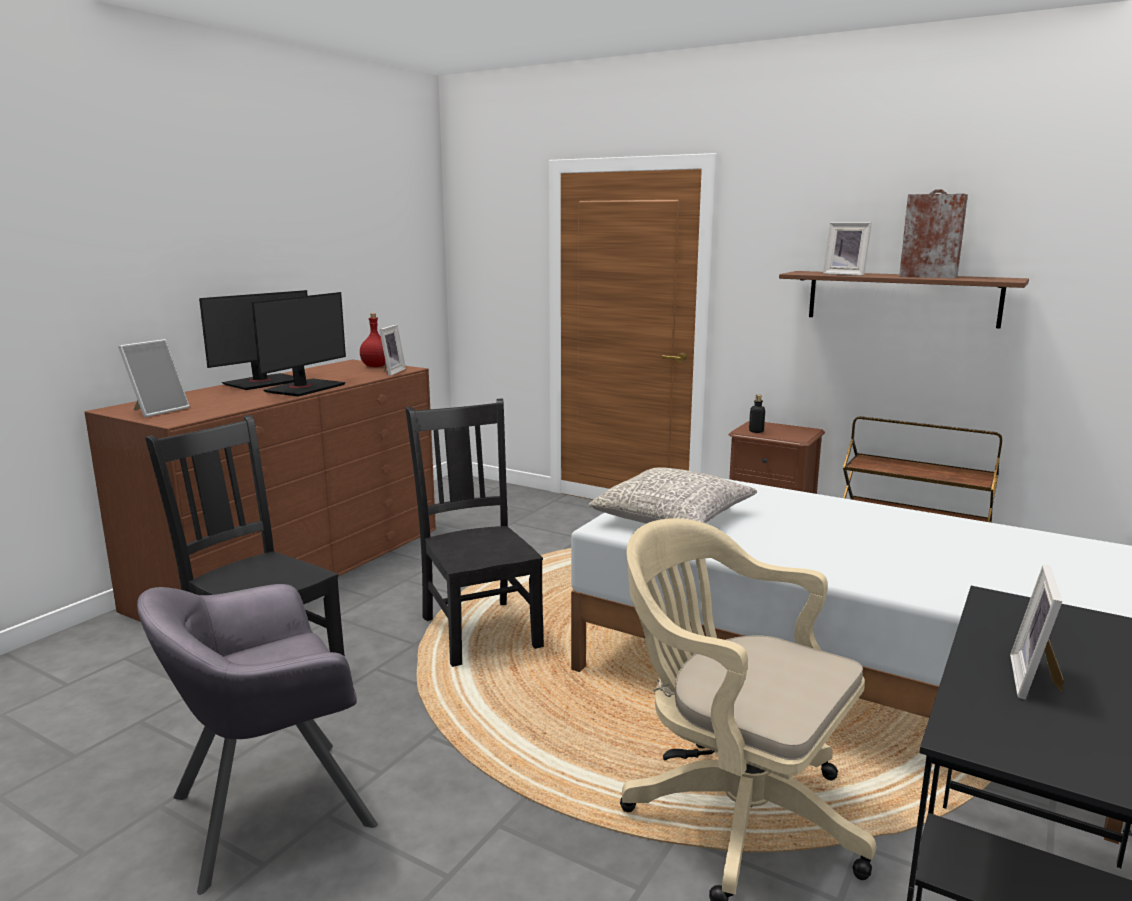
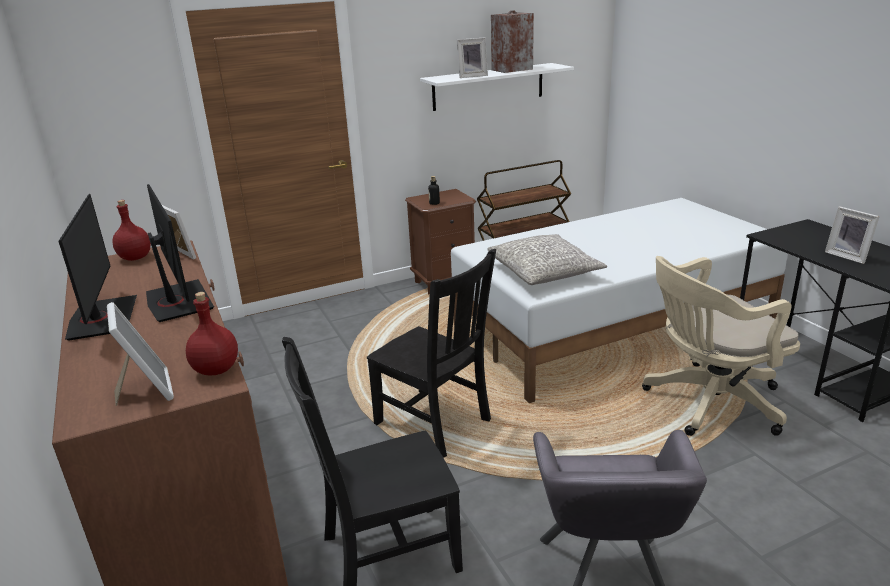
camera: 55 degrees left, 10 degrees up
black chair [405,399,544,667] -> black chair turned 150 degrees counterclockwise [367,249,496,458]
brown shelf [779,271,1029,328] -> white shelf [420,63,574,111]
none -> red bottle [186,292,238,375]

